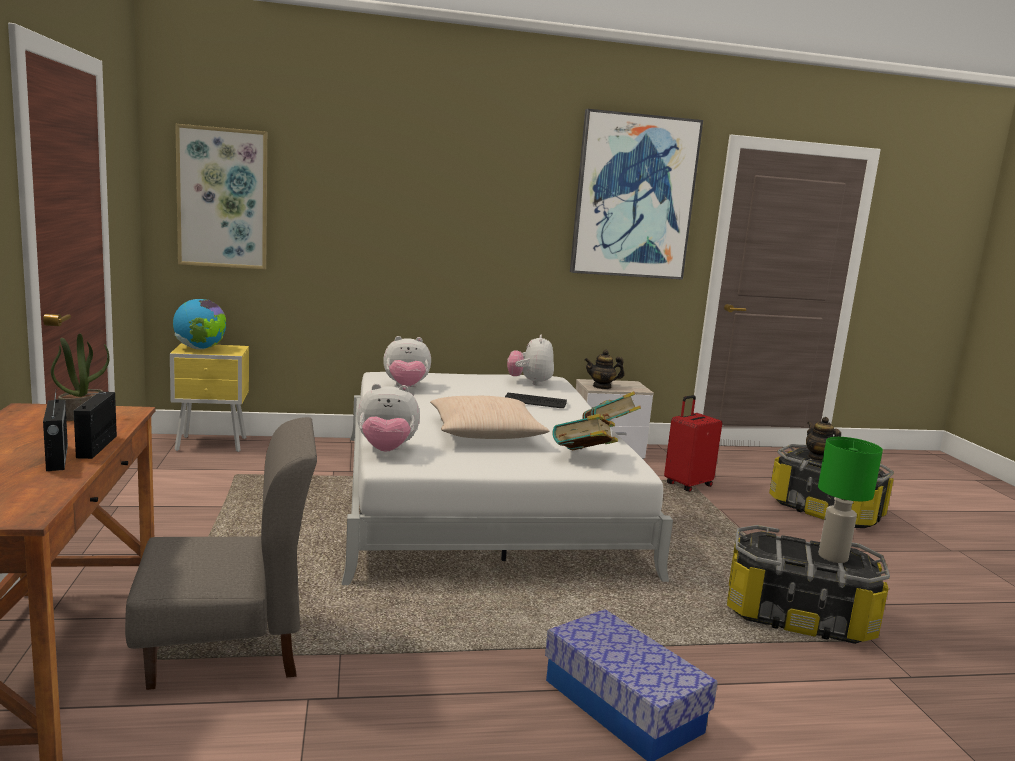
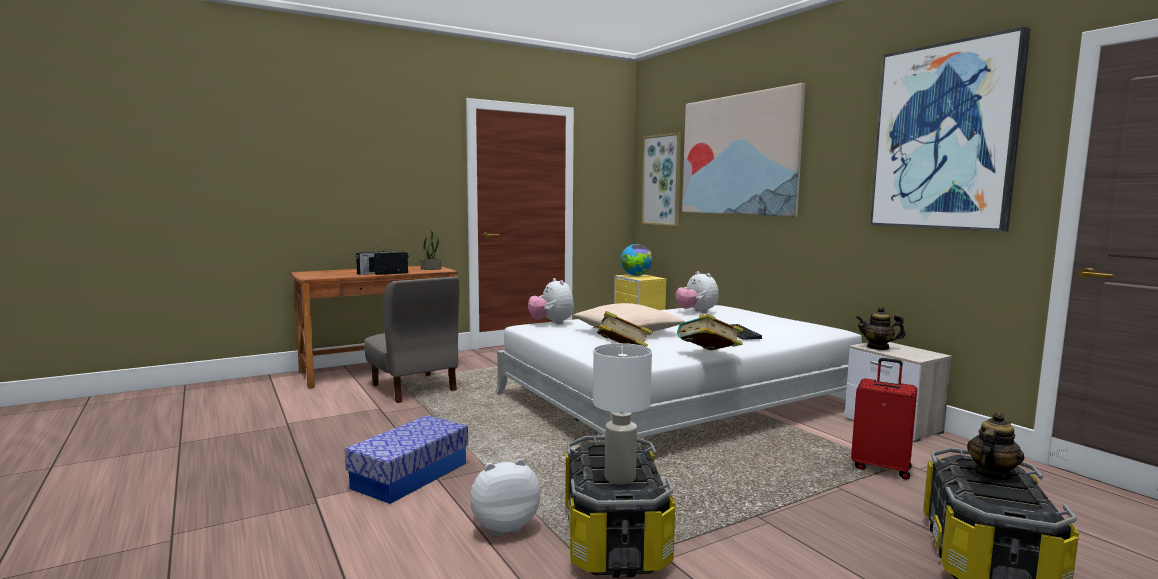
camera: 70 degrees right, 5 degrees down
plush toy [507,335,554,386] -> plush toy moved to [470,459,540,536]
teapot [585,350,625,389] -> teapot turned 45 degrees counterclockwise [856,306,906,350]
green table lamp [818,437,883,563] -> white table lamp [593,343,652,484]
none -> picture [682,83,805,217]

